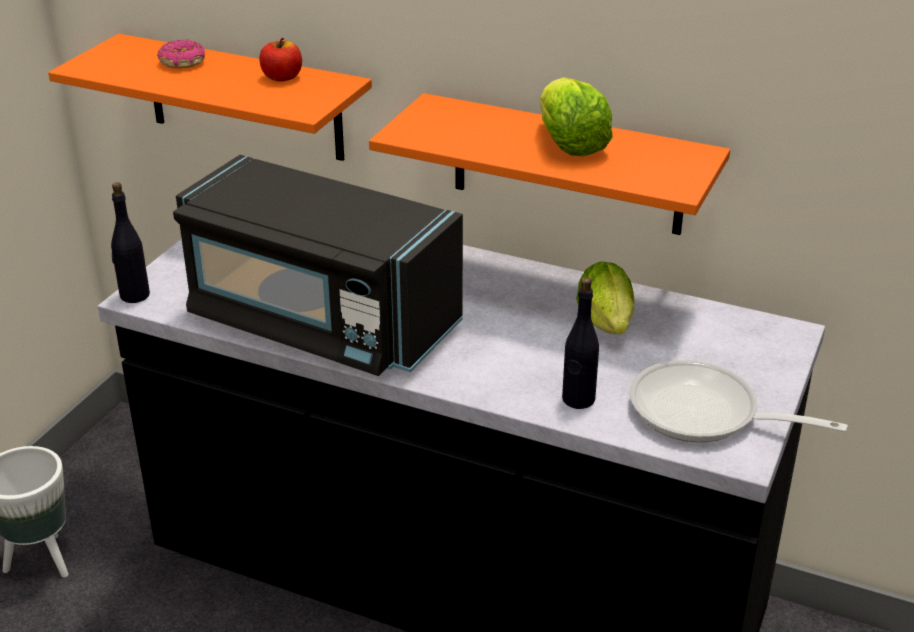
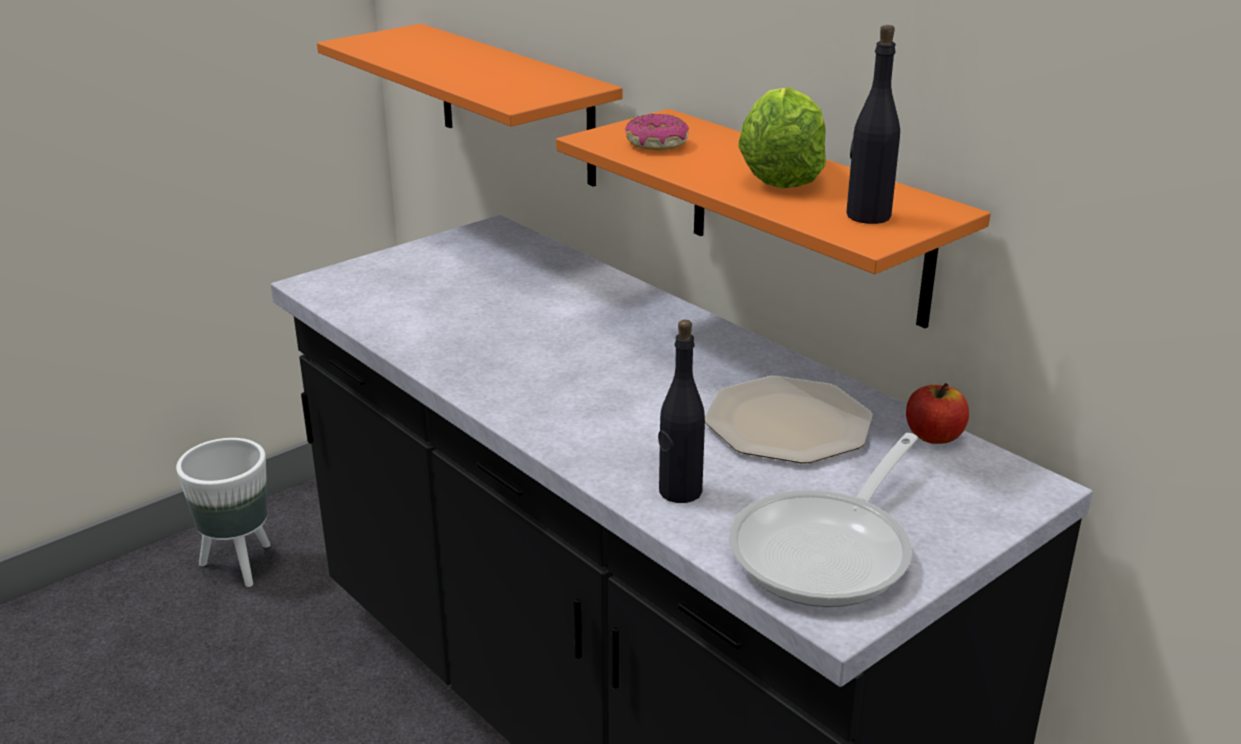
camera: 25 degrees right, 5 degrees down
black bottle [111,182,150,303] -> black bottle moved to [846,25,900,224]
donut [157,40,205,68] -> donut moved to [625,114,689,150]
black microwave [173,155,463,376] -> none
apple [260,38,302,82] -> apple moved to [906,383,969,444]
lettuce [576,261,635,334] -> plate [705,376,873,464]
frying pan [630,360,848,442] -> frying pan turned 105 degrees counterclockwise [729,433,918,607]

